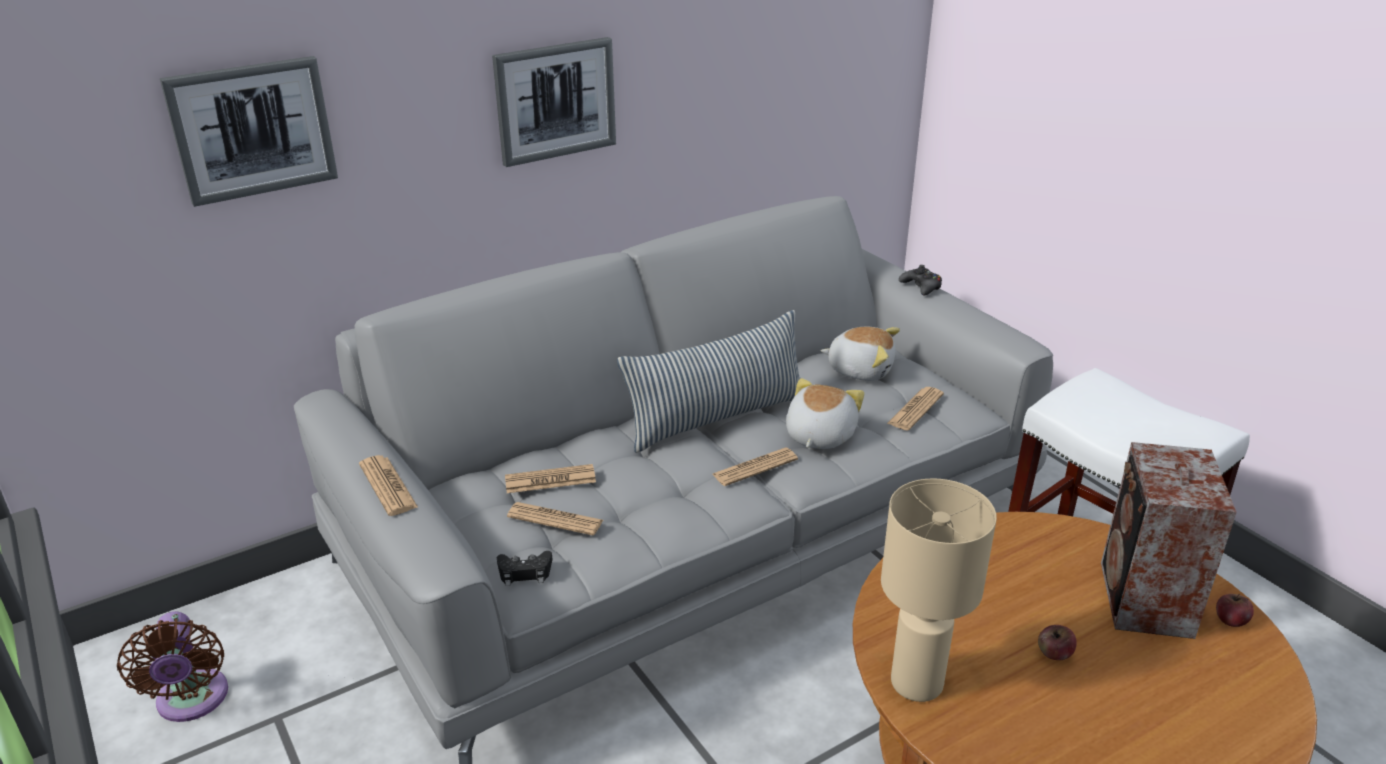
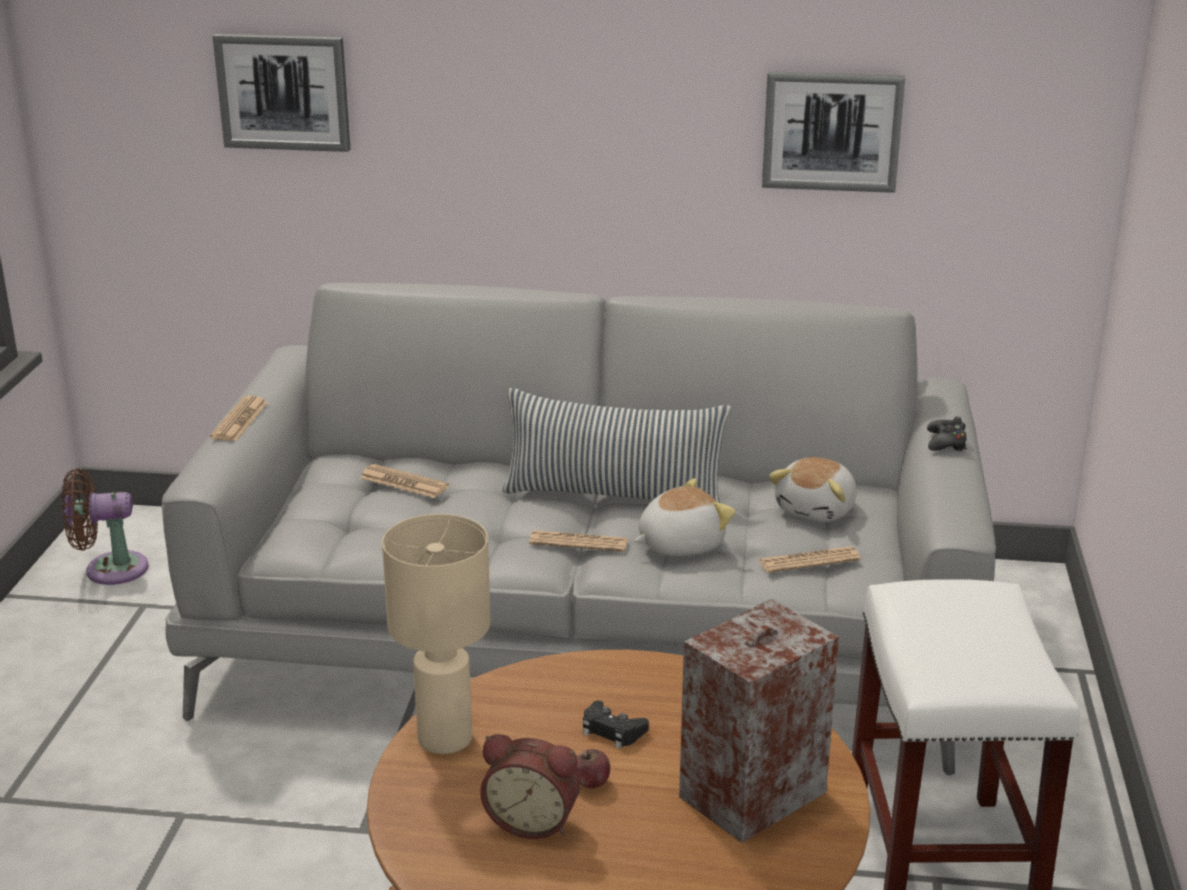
camera: 40 degrees right, 5 degrees down
brown fan [117,611,228,722] -> brown fan turned 60 degrees clockwise [62,468,149,585]
picture [492,37,616,167] -> picture moved to [762,71,905,193]
black game controller [497,551,553,586] -> black game controller moved to [583,701,649,749]
newspaper [507,502,603,535] -> none
plush toy [821,327,900,381] -> plush toy turned 60 degrees clockwise [769,457,857,522]
apple [1216,594,1254,627] -> none
none -> alarm clock [480,734,581,839]

